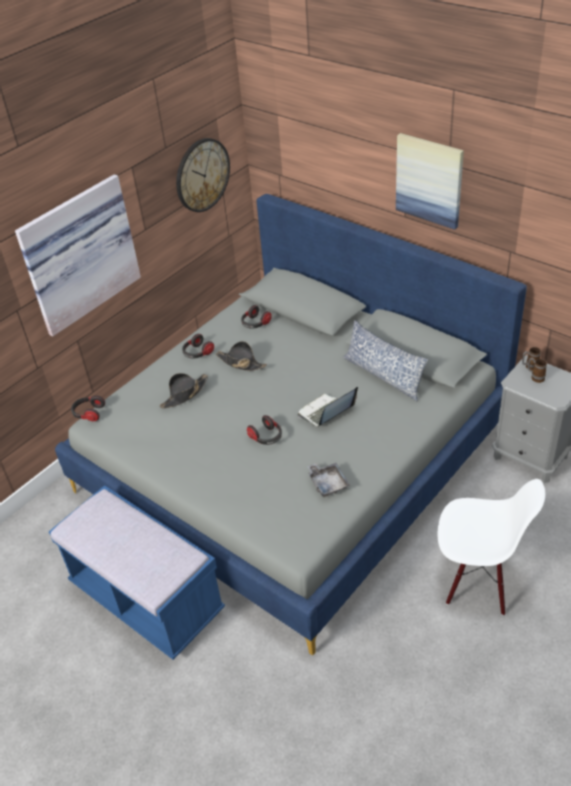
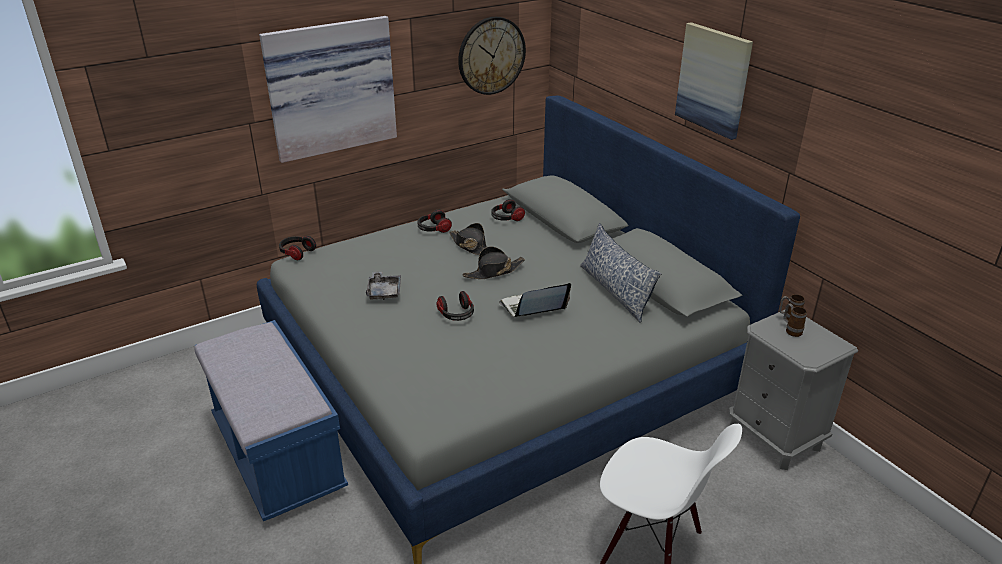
camera: 15 degrees right, 10 degrees down
black hat [159,373,208,408] -> black hat moved to [463,246,525,279]
grey tray [307,463,350,497] -> grey tray moved to [366,272,401,300]

